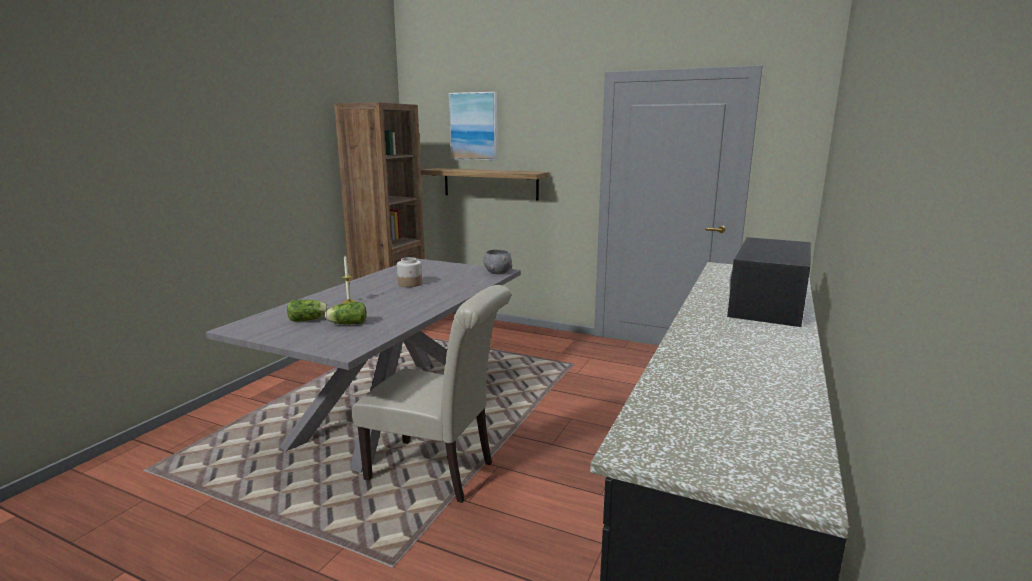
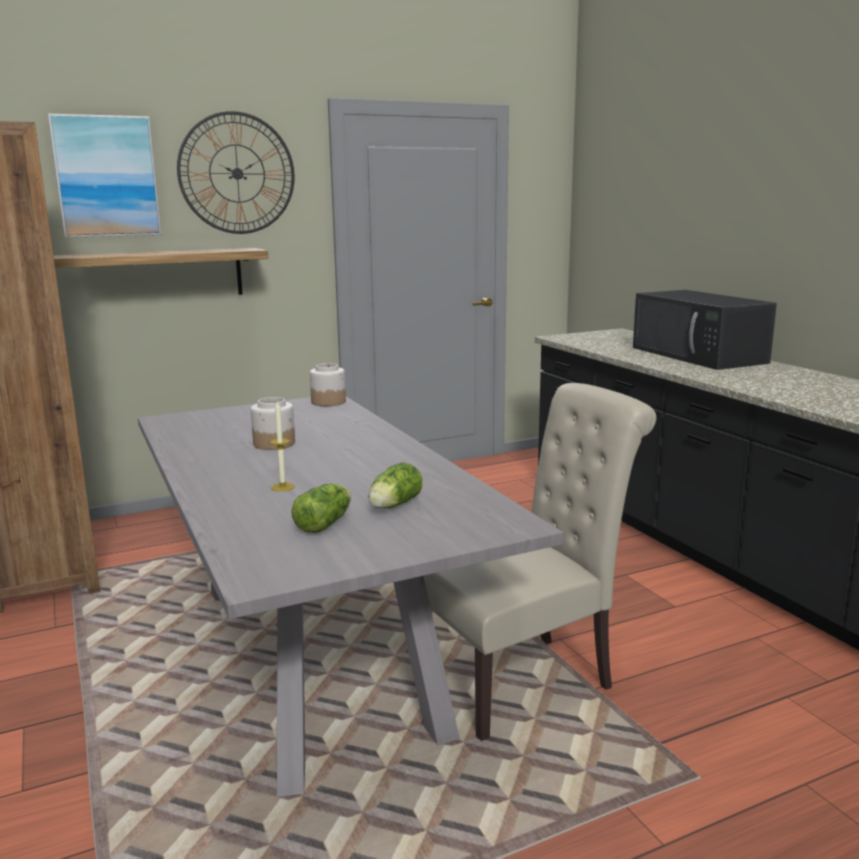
camera: 50 degrees left, 0 degrees up
grey bowl [483,249,512,274] -> jar [310,363,346,406]
none -> wall clock [177,111,295,234]

